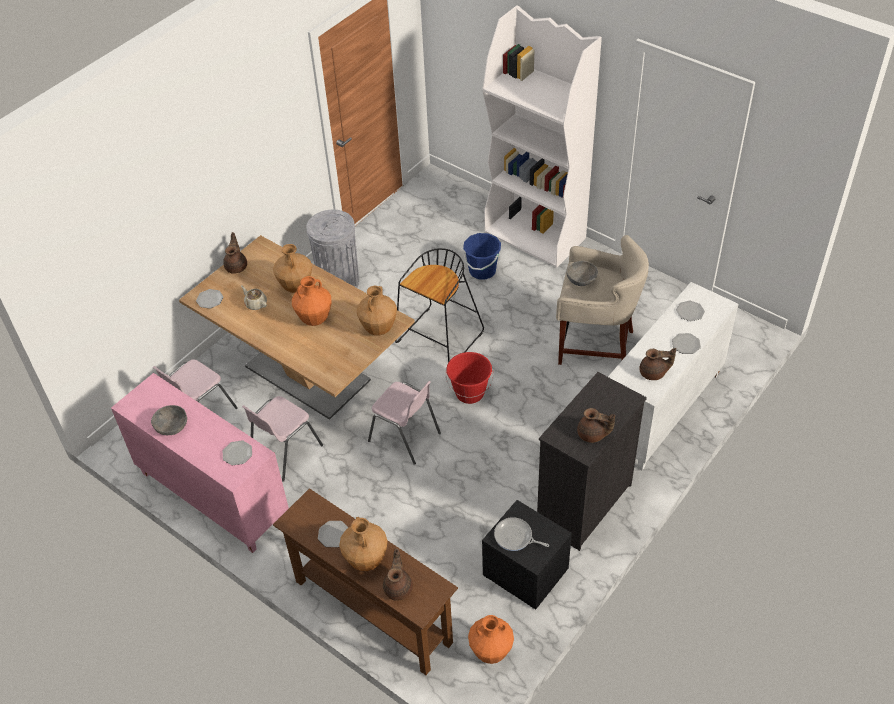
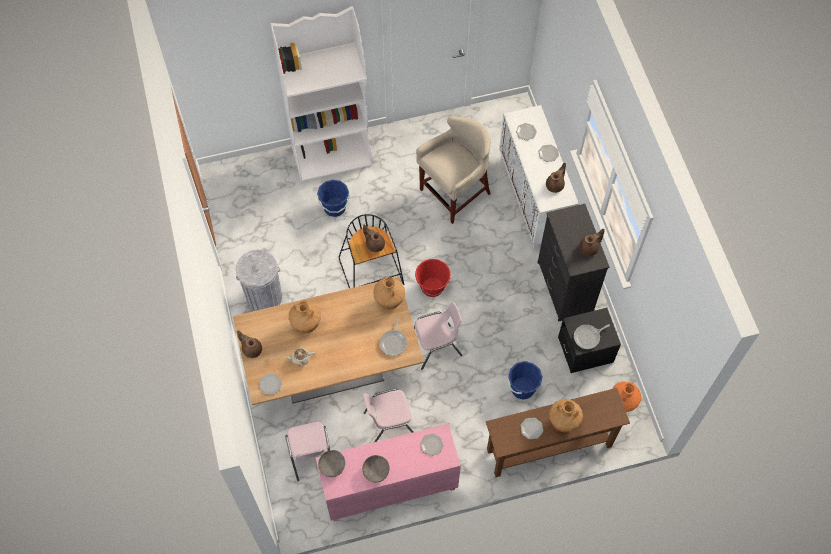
camera: 55 degrees left, 15 degrees up
pink chair [242,396,323,482] -> pink chair turned 90 degrees clockwise [363,389,413,442]
orange vase [292,276,332,326] -> none
brown teapot [383,548,413,601] -> brown teapot moved to [363,225,385,252]
grey bowl [566,261,598,286] -> grey bowl moved to [318,450,345,477]
none -> frying pan [380,318,407,356]
none -> blue bucket [508,361,543,400]

